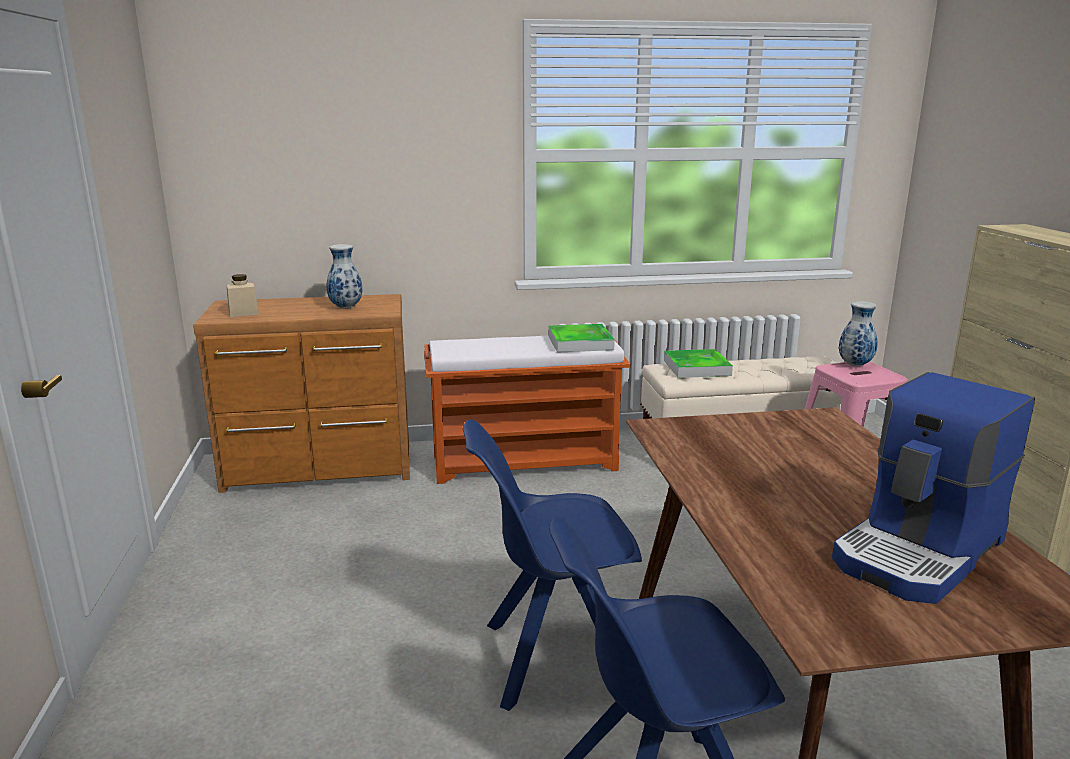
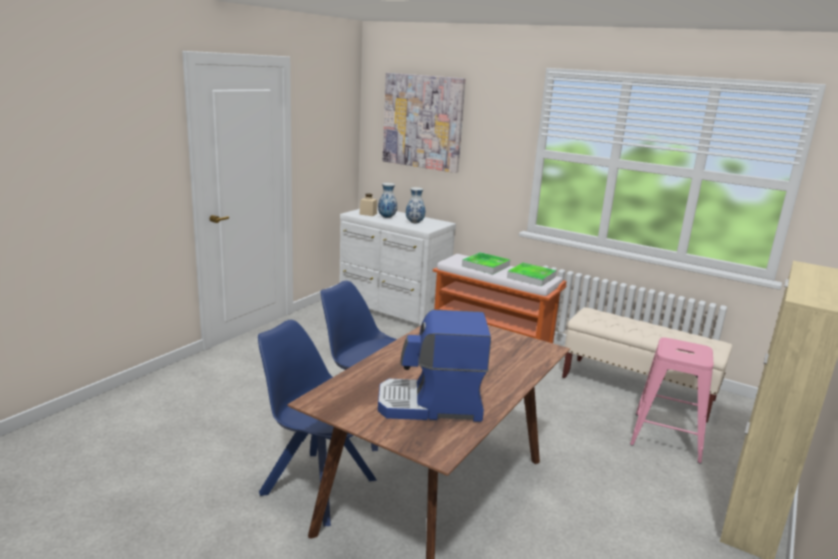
camera: 40 degrees right, 0 degrees up
brown dresser [193,294,410,493] -> white dresser [340,207,456,326]
tray [664,349,733,378] -> tray moved to [462,252,510,274]
vase [839,301,878,366] -> vase moved to [378,183,397,218]
none -> picture [383,73,466,173]

